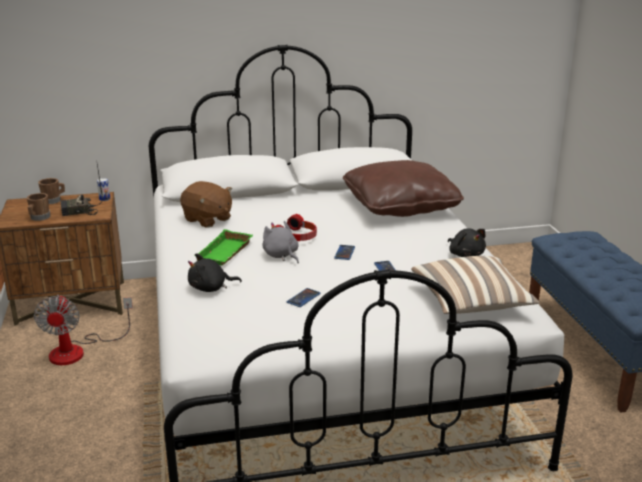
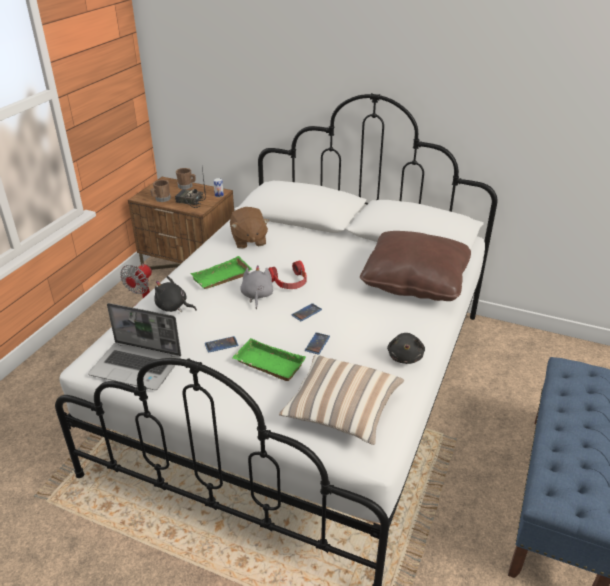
camera: 35 degrees right, 10 degrees up
none -> laptop [88,303,181,390]
none -> green tray [232,338,306,381]

